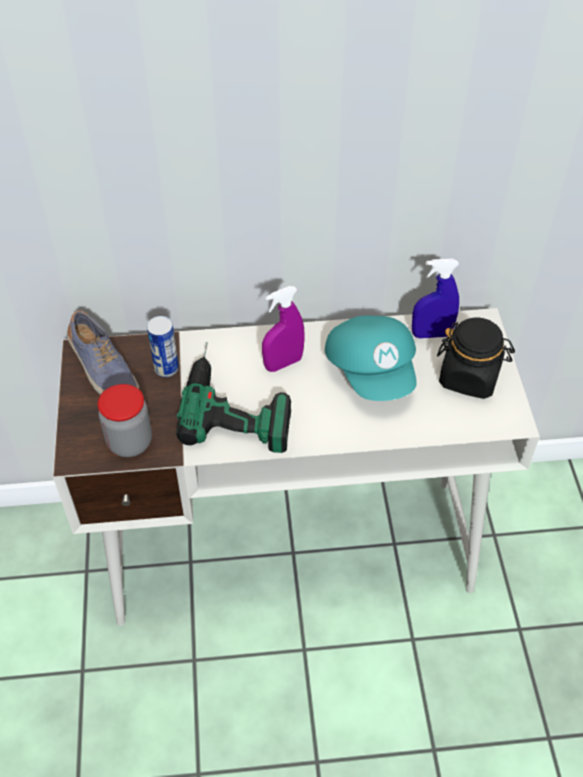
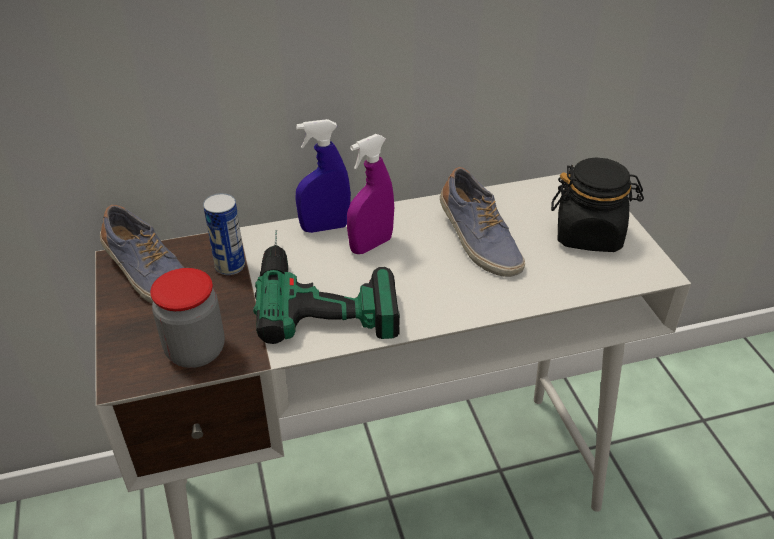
camera: 10 degrees left, 10 degrees down
turquoise cap [325,316,417,401] -> shoe [440,167,525,277]
blue spray bottle [412,259,459,339] -> blue spray bottle moved to [295,119,351,233]

